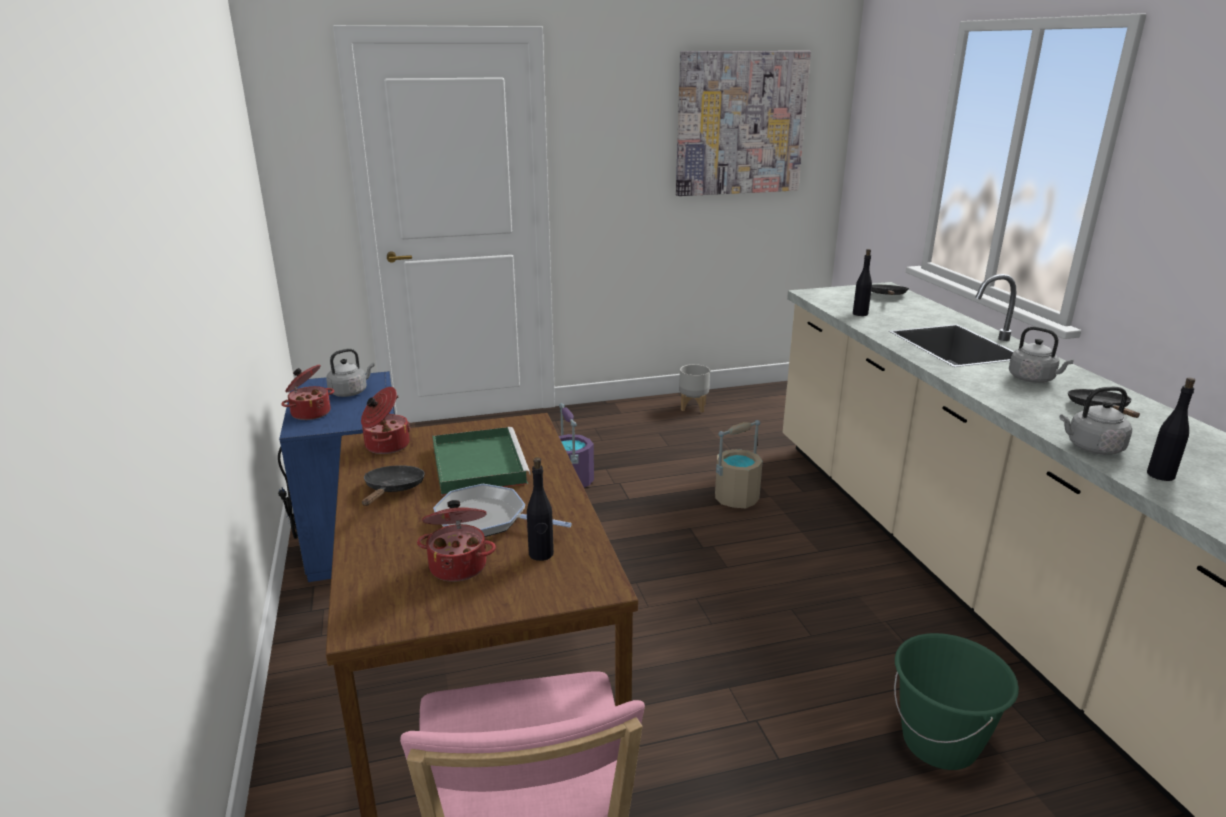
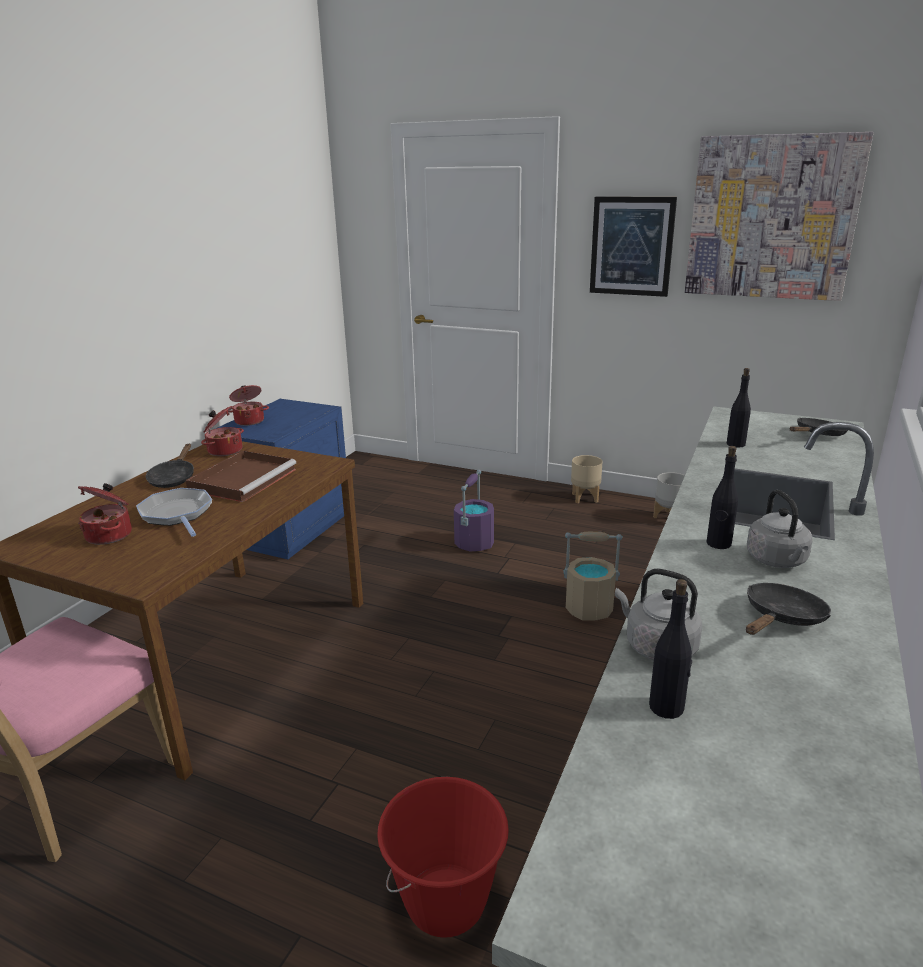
camera: 40 degrees right, 0 degrees up
grey kettle [326,349,375,397] -> none
black frying pan [362,465,425,506] -> black frying pan turned 135 degrees clockwise [146,443,194,488]
green tray [433,427,531,496] -> brown tray [185,451,296,502]
black bottle [527,457,554,561] -> black bottle moved to [707,446,738,549]
green bucket [894,633,1019,770] -> red bucket [377,777,509,938]
none -> beige planter [571,455,603,503]
none -> picture [590,197,677,297]

